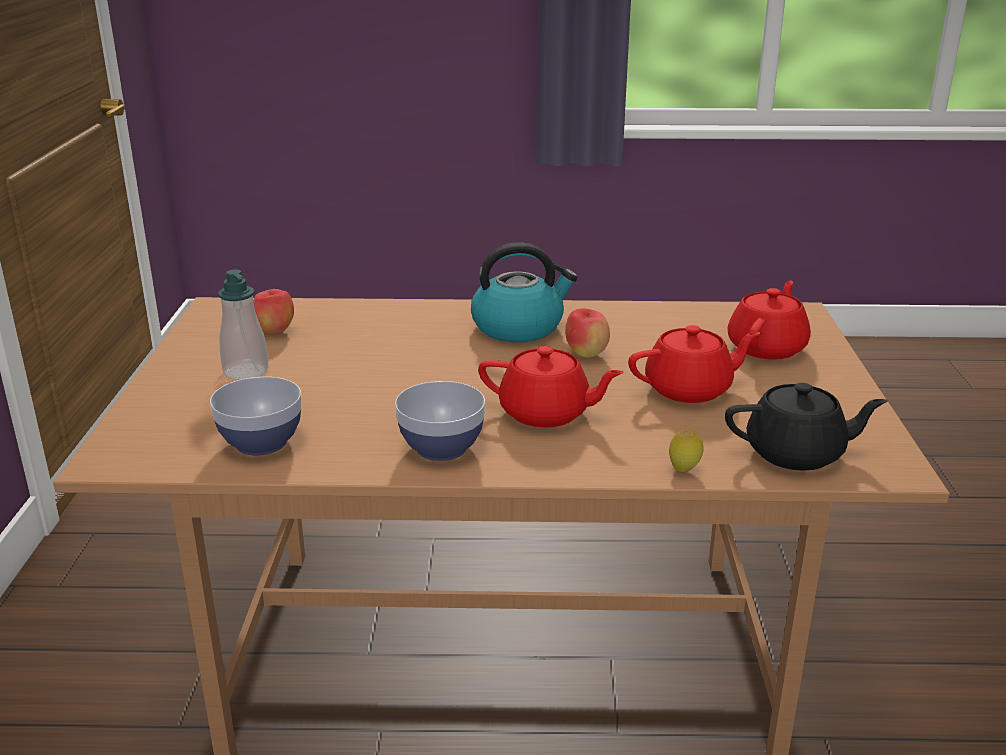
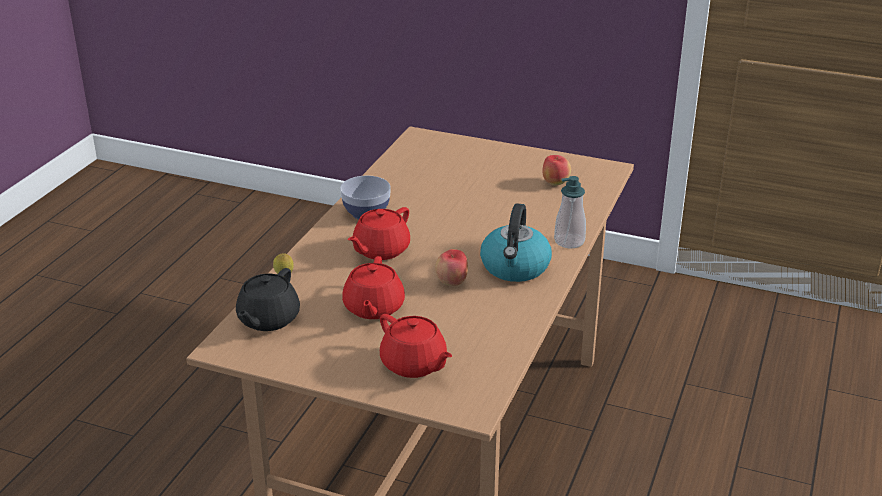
camera: 110 degrees right, 5 degrees up
bowl [210,377,302,455] -> none
soap dispenser [218,269,269,380] -> soap dispenser moved to [554,176,586,248]

